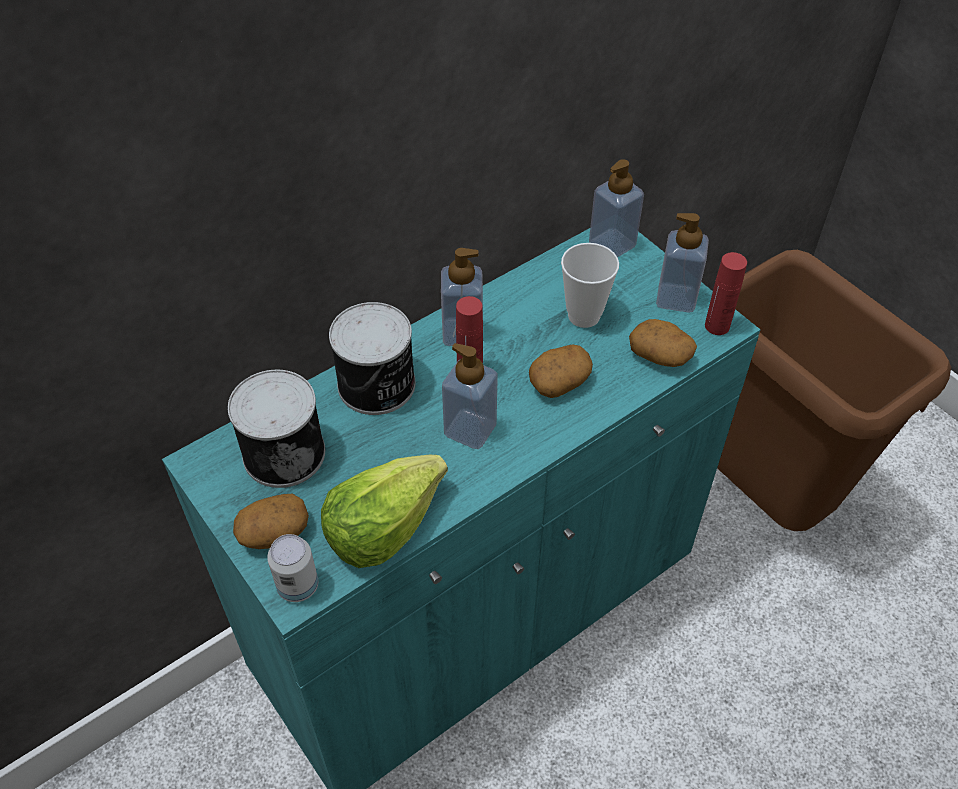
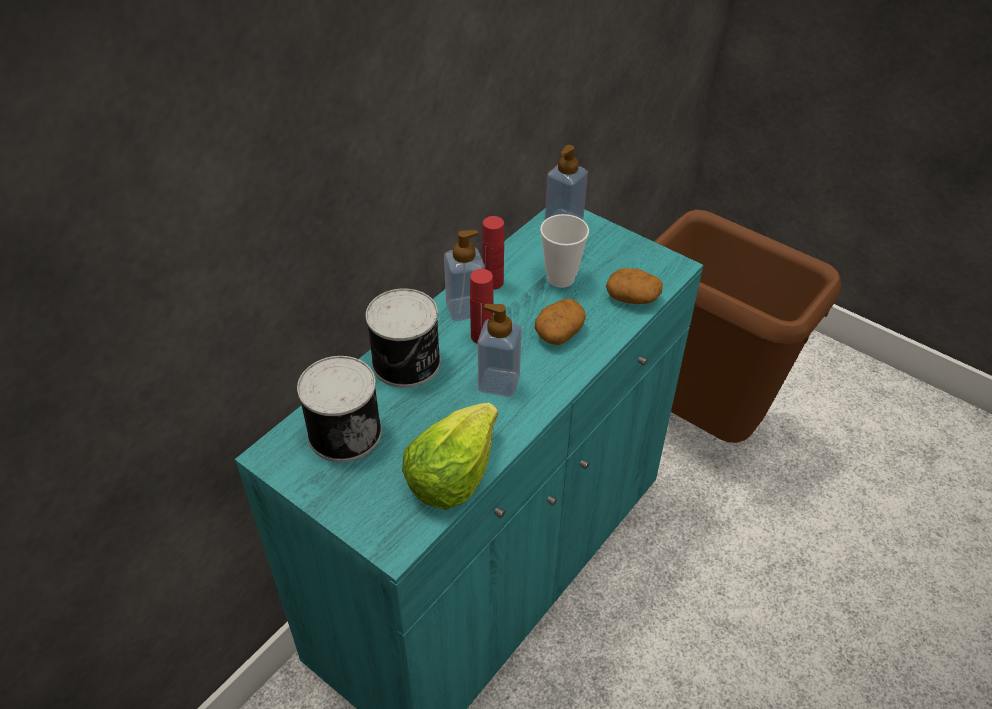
camera: 15 degrees left, 5 degrees down
potato [233,494,309,549] -> none
can [267,534,318,602] -> none
soap dispenser [656,213,709,313] -> none
red bottle [705,252,747,335] -> red bottle moved to [482,216,504,290]

